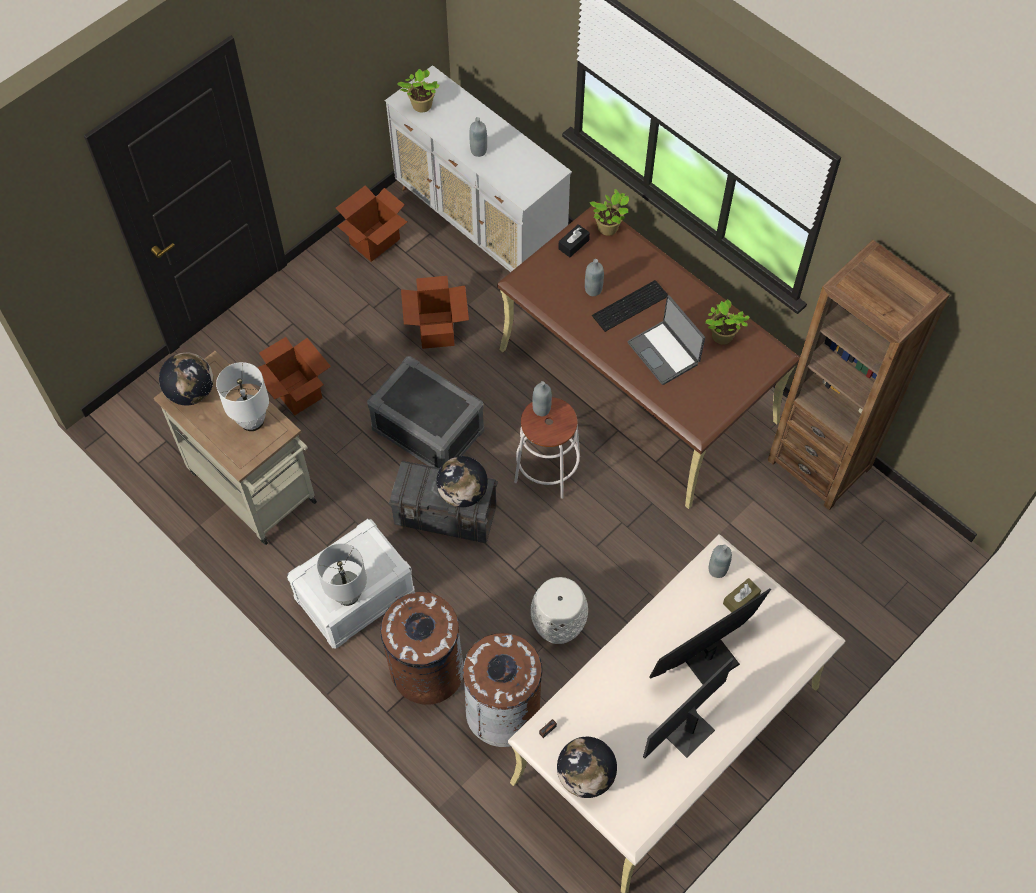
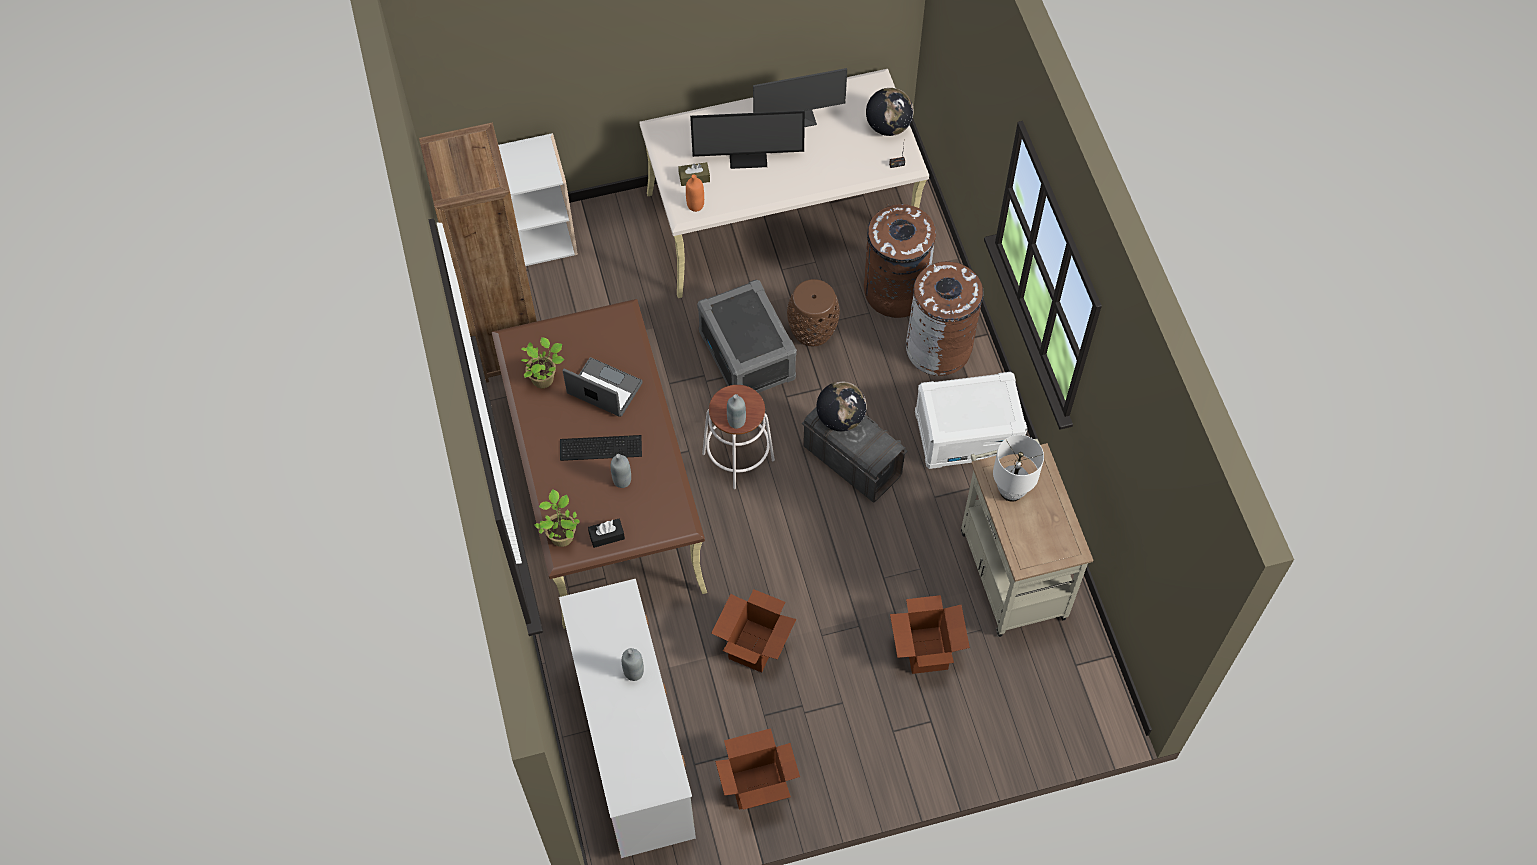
camera: 150 degrees left, 0 degrees up
globe [159,352,213,405] -> none
white table lamp [317,543,367,606] -> none
grey storage box [367,356,484,468] -> grey storage box moved to [697,280,797,393]
potted plant [397,69,439,112] -> none
white stool [531,577,588,644] -> brown stool [787,279,840,346]
laptop [627,295,705,385] -> laptop turned 60 degrees counterclockwise [563,357,642,417]
grey bottle [709,545,732,578] -> orange bottle [686,174,704,212]
none -> bookcase [498,133,578,266]

